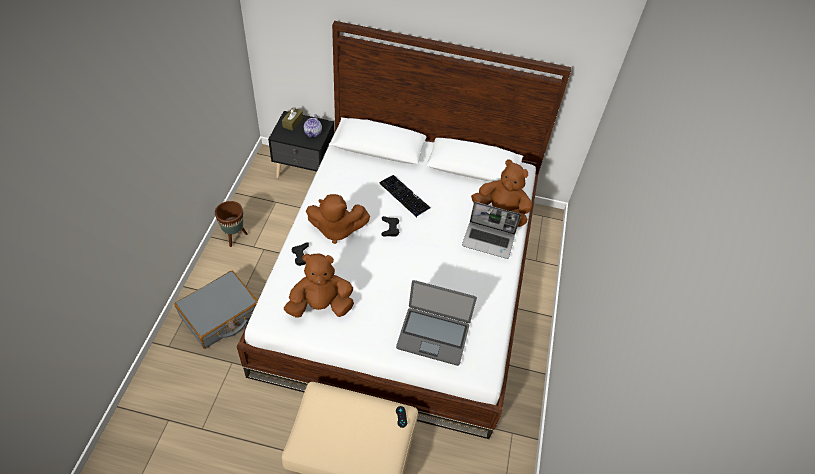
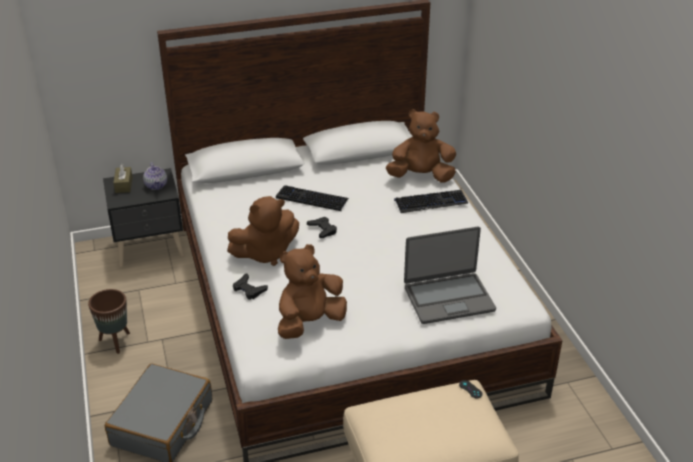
camera: 25 degrees left, 15 degrees down
laptop [462,202,521,259] -> keyboard [394,190,468,213]

